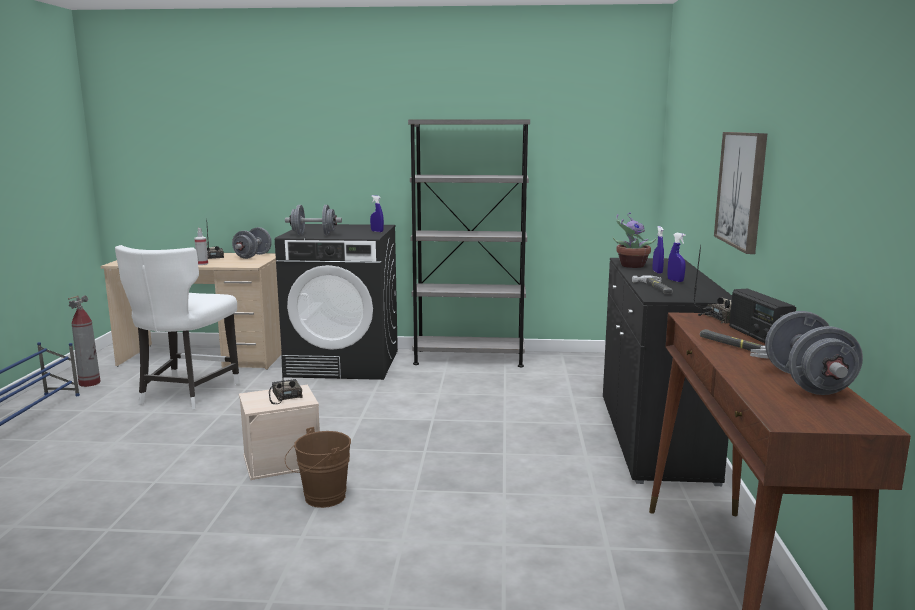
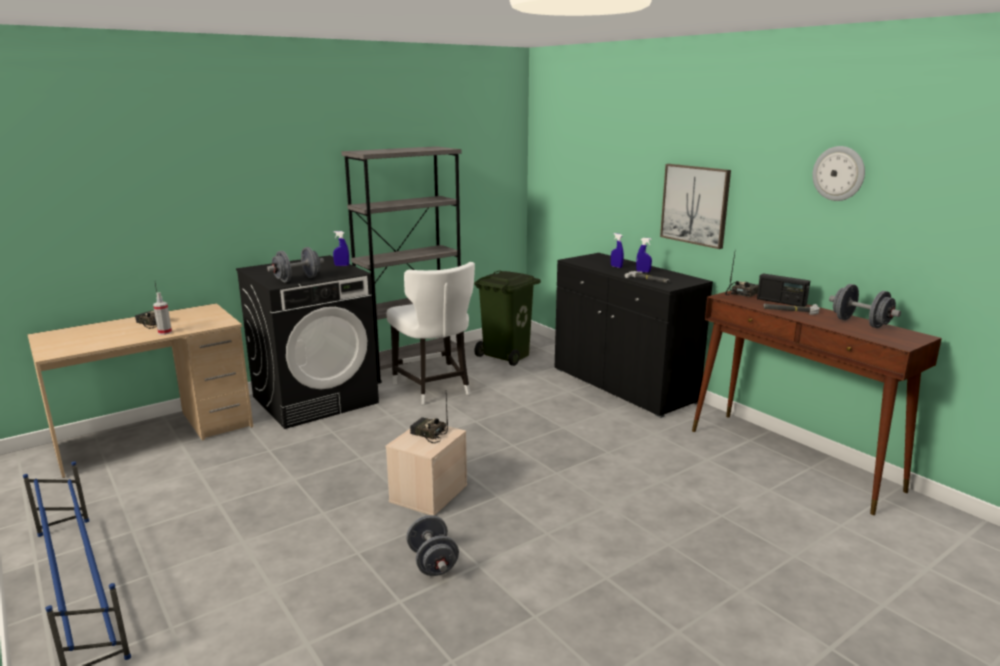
camera: 40 degrees left, 5 degrees up
fire extinguisher [68,296,101,387] -> none
white chair [115,245,240,410] -> white chair moved to [386,262,475,405]
grey dumbbell [232,227,272,259] -> grey dumbbell moved to [406,515,459,576]
brown bucket [285,427,351,508] -> none
potted plant [613,212,657,268] -> none
none -> green trash can [474,271,541,366]
none -> wall clock [812,146,865,201]

